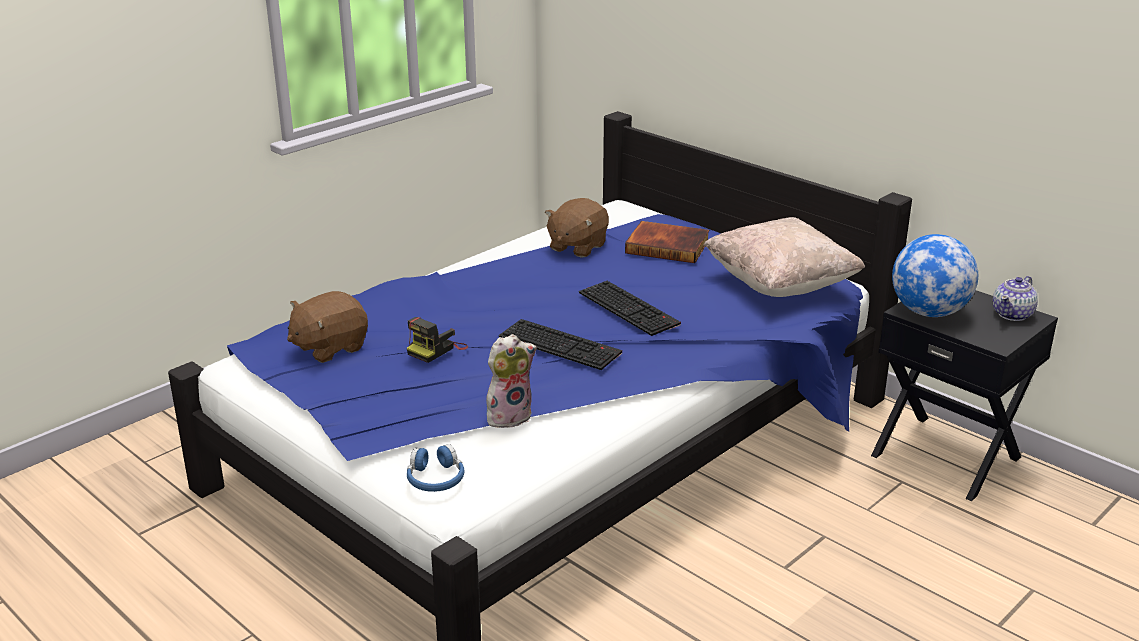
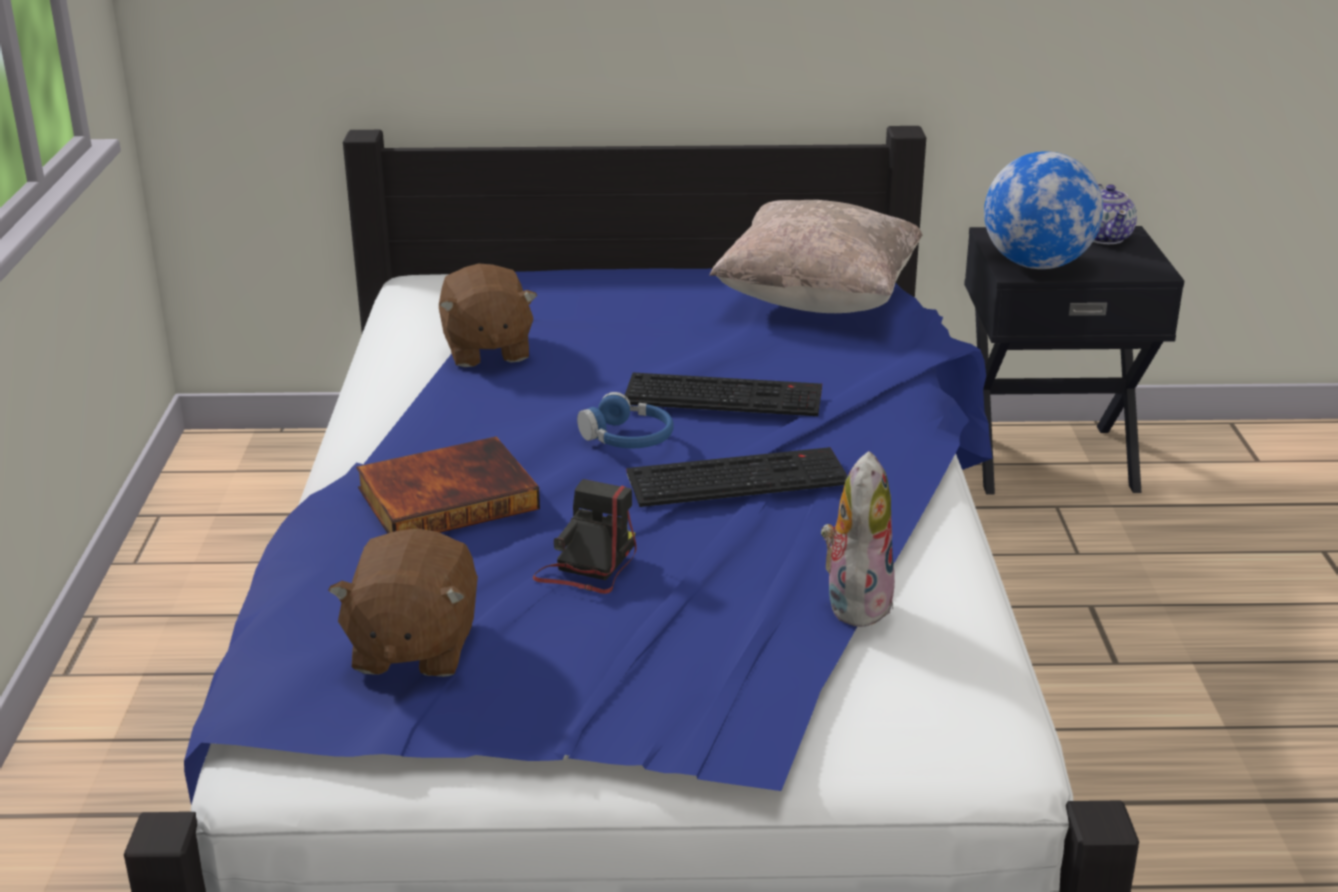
camera: 45 degrees left, 0 degrees up
camera [407,317,468,363] -> camera turned 150 degrees counterclockwise [533,479,637,594]
blue headphones [407,444,465,492] -> blue headphones moved to [577,392,674,448]
book [625,221,709,263] -> book moved to [356,436,540,534]

